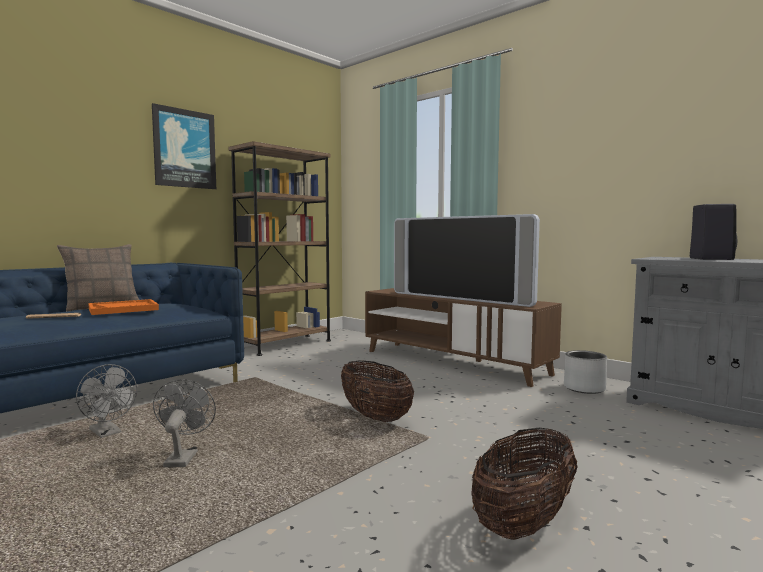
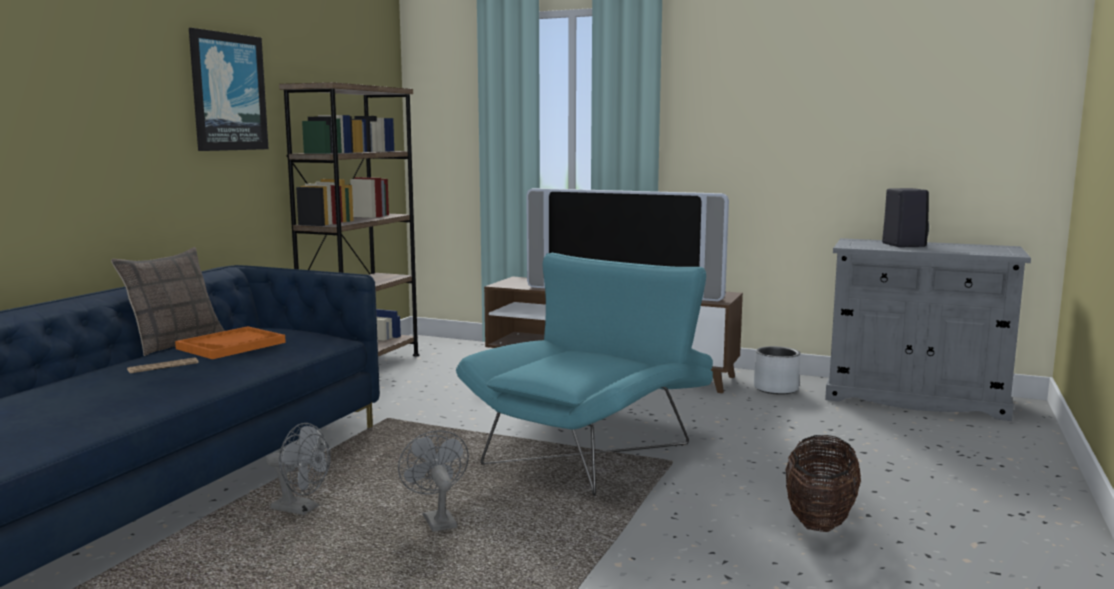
camera: 20 degrees left, 5 degrees up
basket [341,361,414,422] -> turquoise armchair [456,253,713,496]

